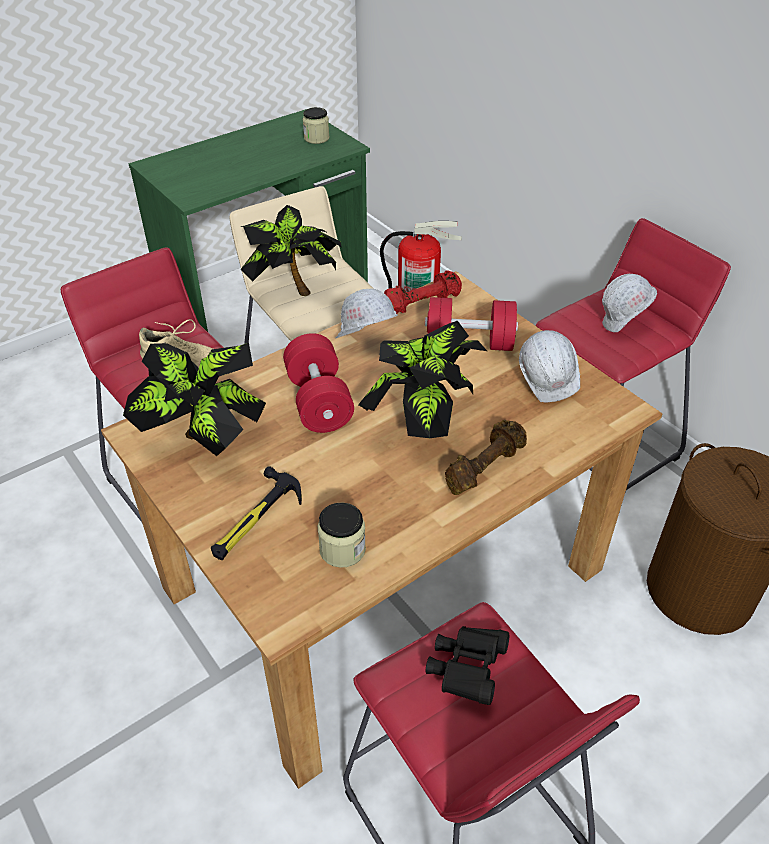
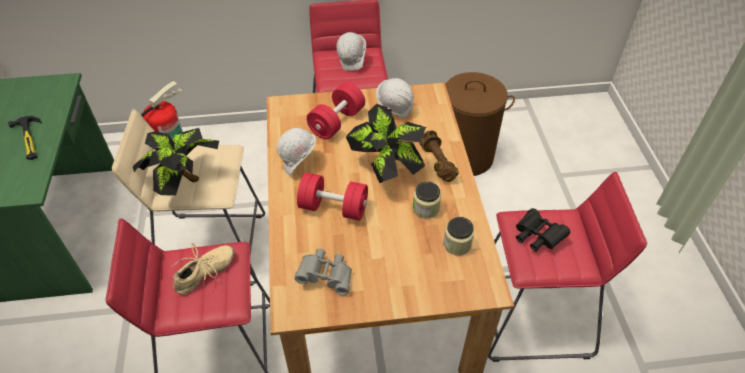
camera: 60 degrees left, 5 degrees up
potted plant [123,343,266,456] -> grey binoculars [295,249,352,295]
hammer [211,466,302,560] -> hammer moved to [8,116,42,160]
jar [303,107,329,144] -> jar moved to [413,181,441,219]
red dumbbell [384,270,462,314] -> none

